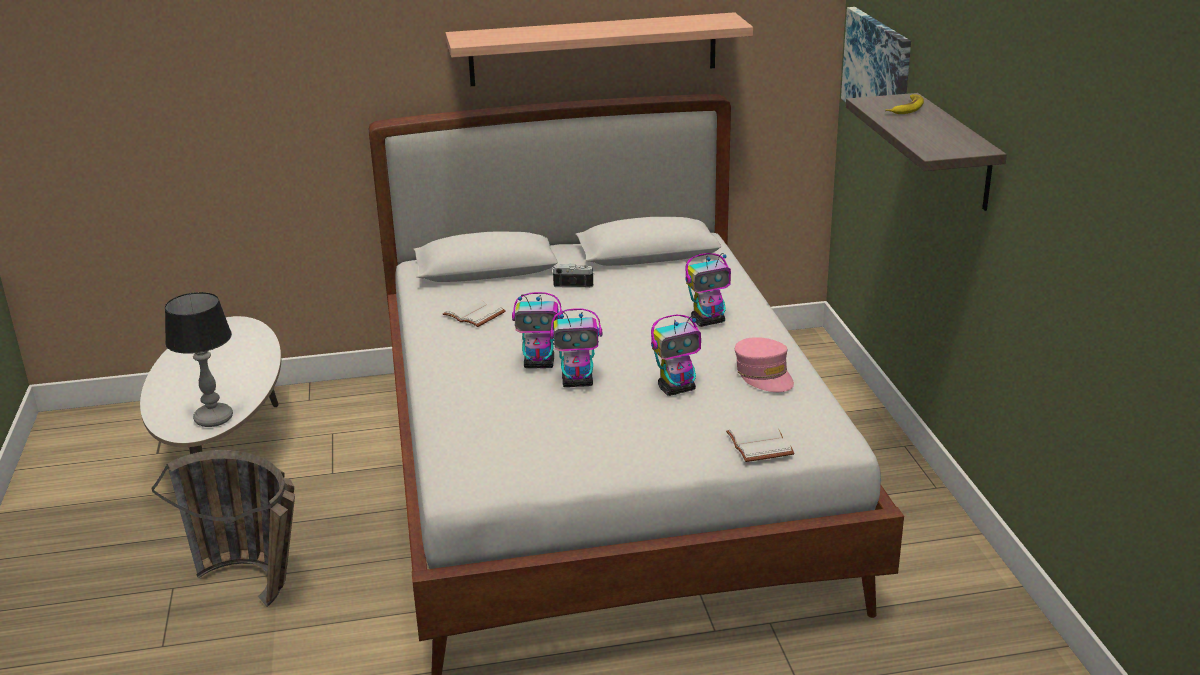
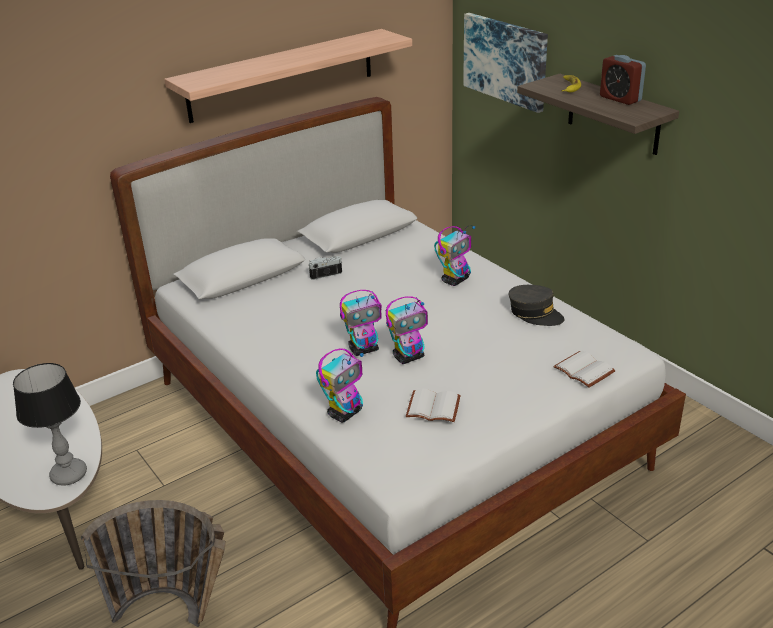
camera: 25 degrees left, 5 degrees up
white book [443,297,506,327] -> white book moved to [406,389,461,422]
toy robot [651,315,701,396] -> toy robot moved to [316,348,364,423]
pink cap [735,337,794,392] -> grey cap [509,285,565,326]
none -> alarm clock [600,55,646,105]

